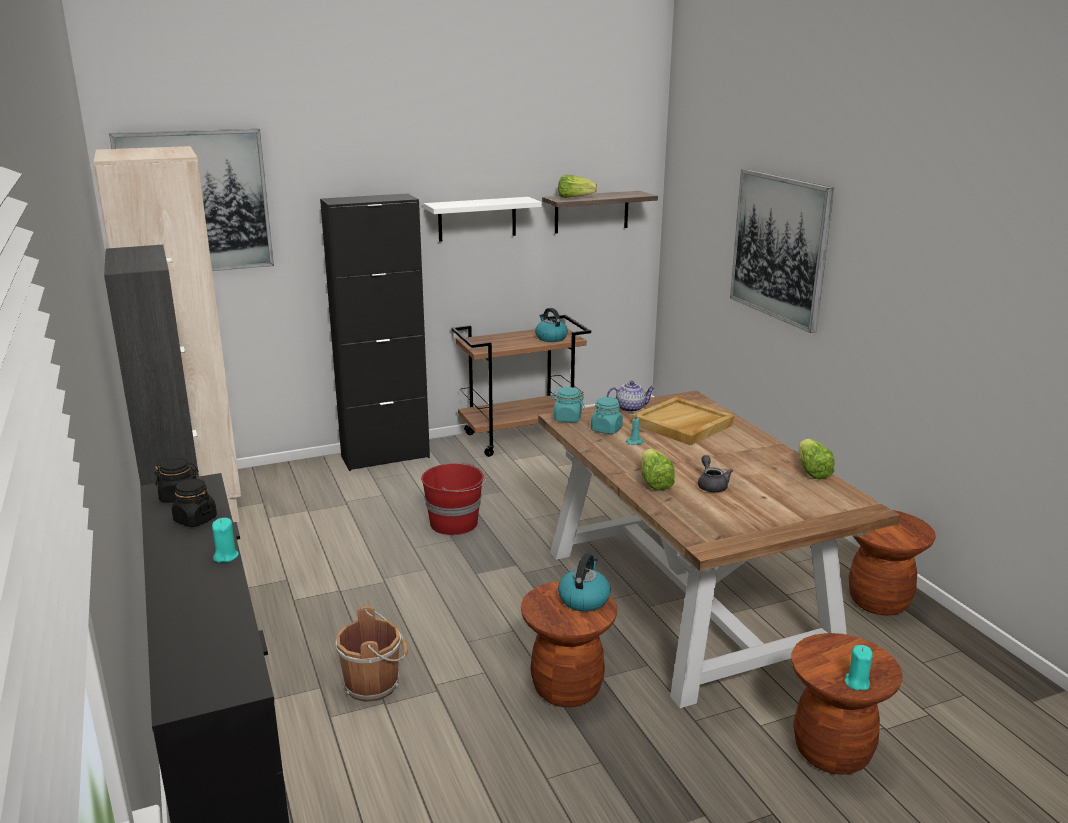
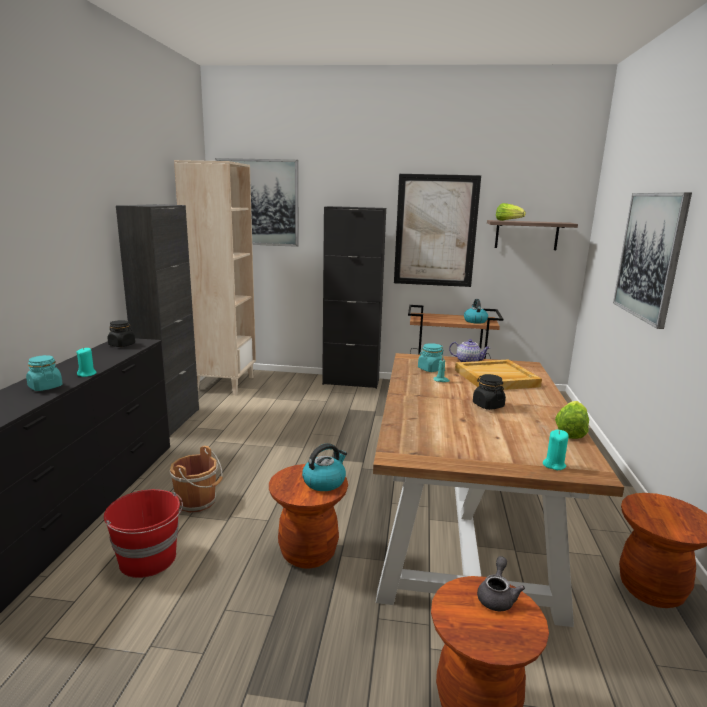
camera: 30 degrees right, 5 degrees down
black jar [172,479,217,527] -> black jar moved to [473,374,506,410]
red bucket [421,462,487,535] -> red bucket moved to [104,489,183,578]
white shelf [424,197,542,242] -> picture [394,174,481,287]
turquoise jar [551,387,585,422] -> turquoise jar moved to [26,355,63,391]
lettuce [641,449,675,491] -> none
grey teapot [698,455,733,492] -> grey teapot moved to [477,556,525,611]
turquoise candle [845,645,873,690] -> turquoise candle moved to [543,430,569,470]

